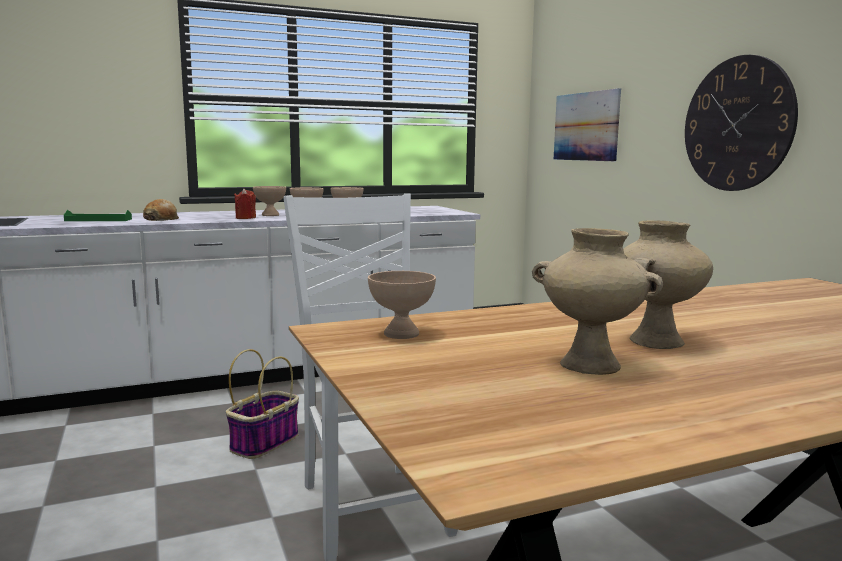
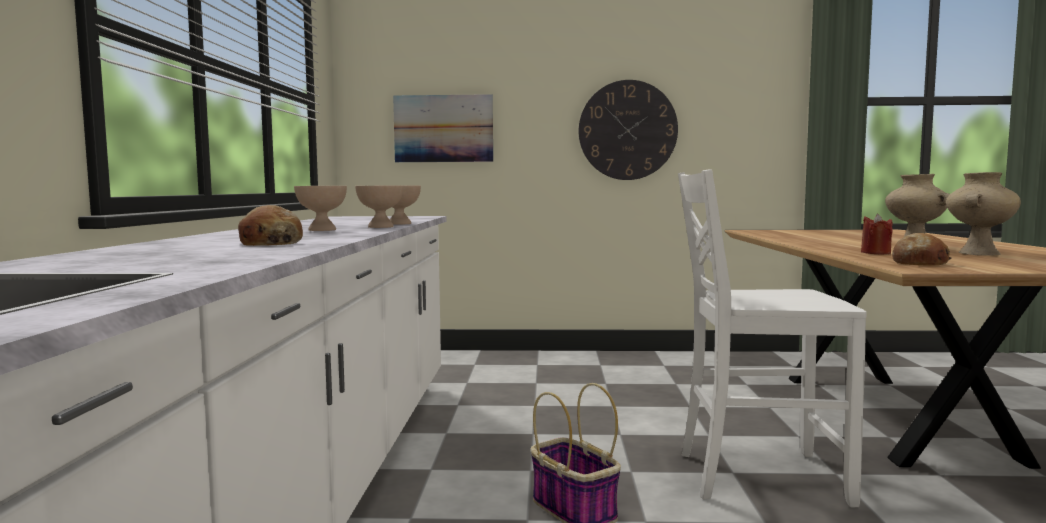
camera: 65 degrees left, 5 degrees down
green tray [64,210,132,221] -> none
red candle [234,188,256,219] -> red candle moved to [861,214,893,255]
beige bowl [368,271,436,339] -> bread [892,233,951,266]

